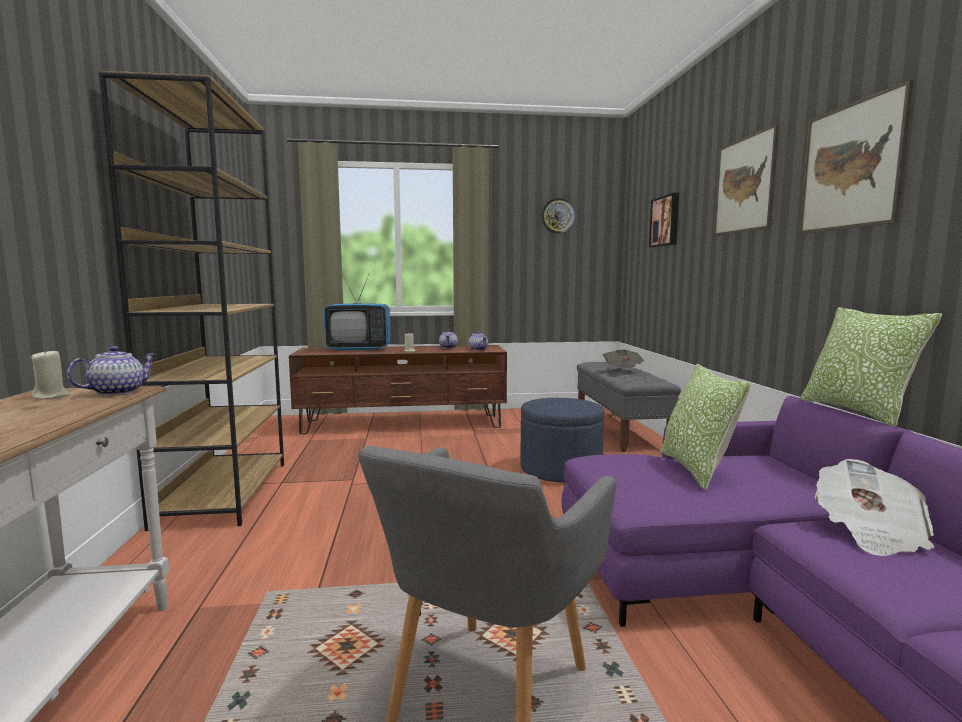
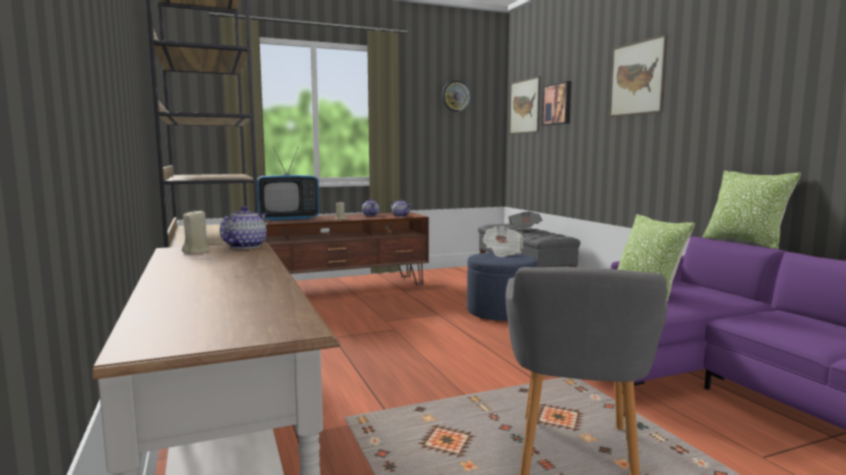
camera: 15 degrees left, 0 degrees up
picture [799,79,914,234] -> picture moved to [509,76,541,135]
newspaper [814,459,934,556] -> newspaper moved to [482,226,523,257]

